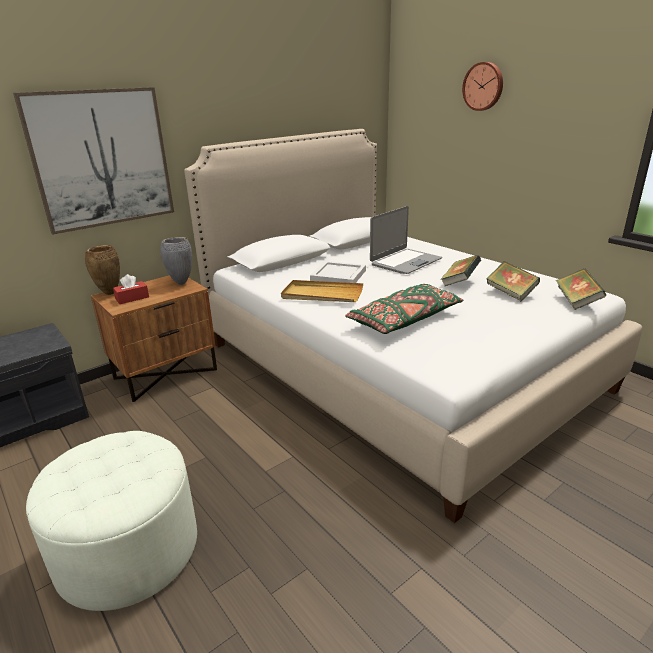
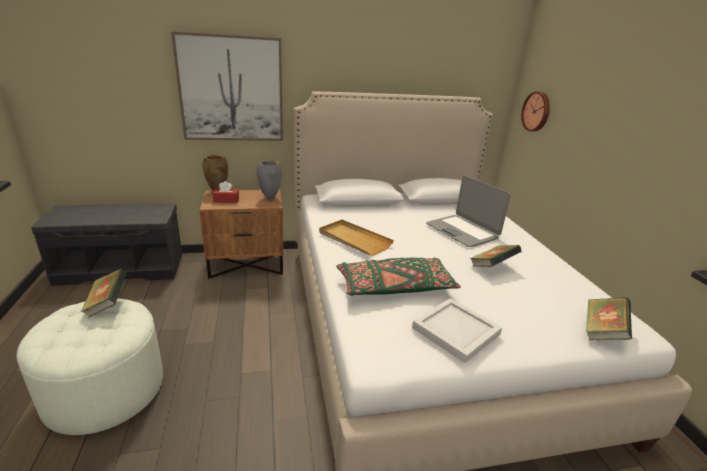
camera: 25 degrees right, 0 degrees up
white tray [310,261,366,283] -> white tray moved to [412,298,502,363]
laptop [370,206,442,274] -> laptop turned 75 degrees clockwise [426,176,511,247]
wall clock [462,62,503,111] -> wall clock moved to [521,91,550,131]
book [487,261,540,302] -> book moved to [81,269,126,317]

